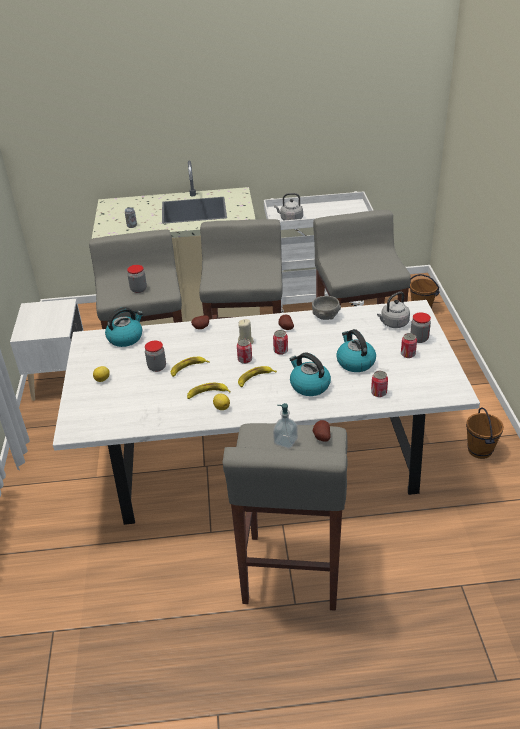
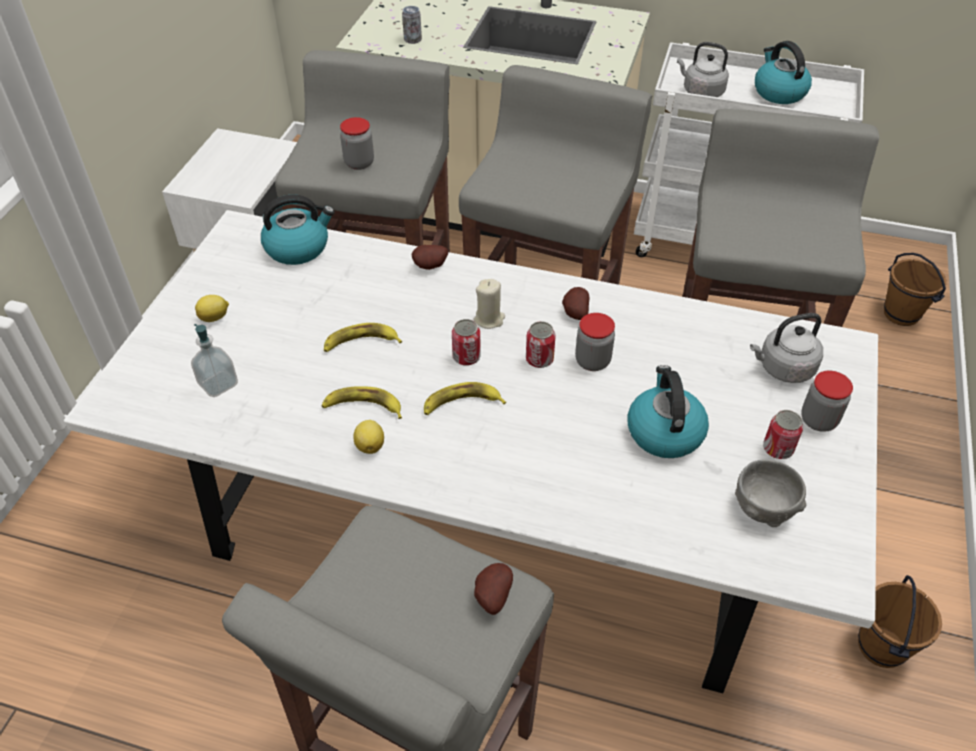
camera: 20 degrees right, 10 degrees up
jar [145,341,166,372] -> jar moved to [575,313,615,371]
soap dispenser [273,403,298,448] -> soap dispenser moved to [191,324,238,397]
kettle [289,353,331,396] -> kettle moved to [755,41,812,104]
grey bowl [312,296,341,320] -> grey bowl moved to [735,460,806,527]
can [371,371,388,397] -> none

